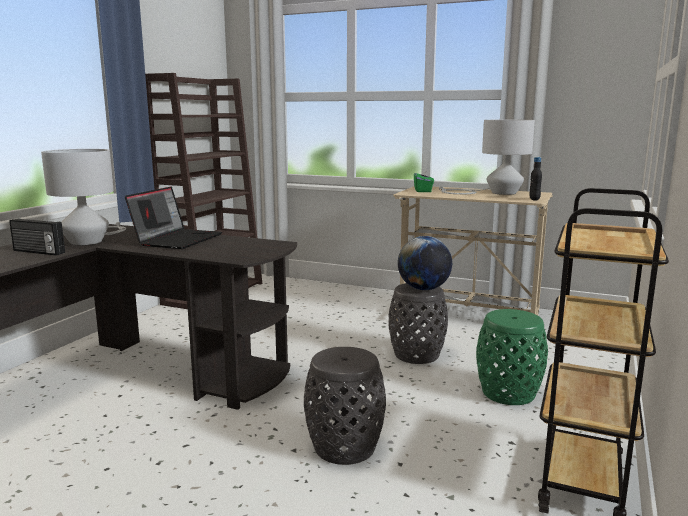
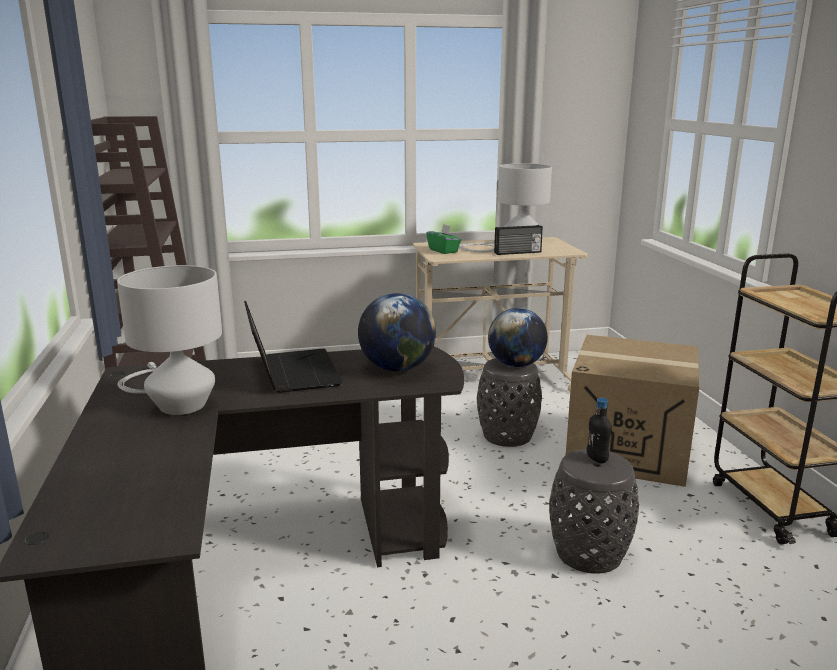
camera: 35 degrees left, 5 degrees up
radio [9,218,65,256] -> radio moved to [494,225,543,255]
green stool [476,309,548,405] -> cardboard box [566,335,699,487]
black bottle [529,157,542,201] -> black bottle moved to [587,398,612,464]
none -> globe [358,293,436,372]

